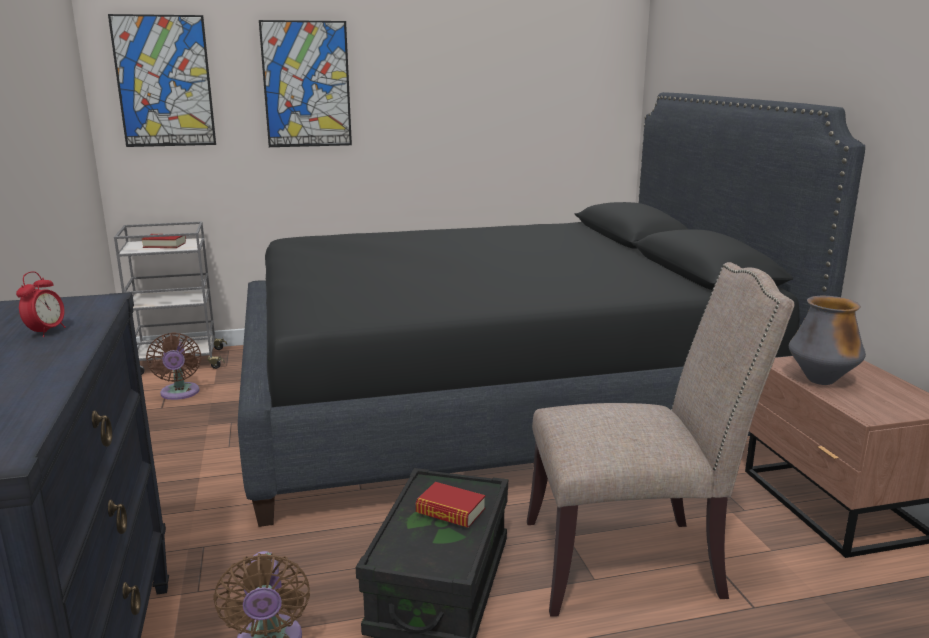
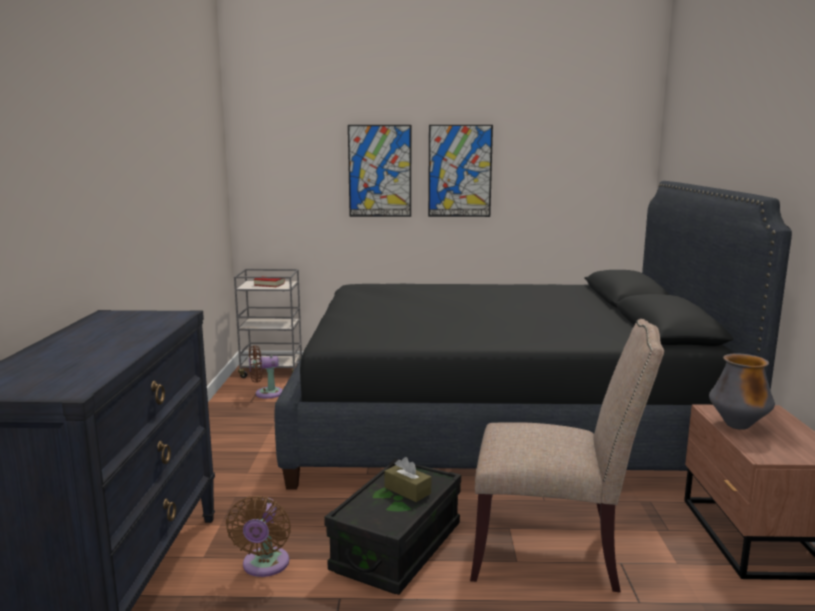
camera: 15 degrees right, 5 degrees down
alarm clock [16,271,66,337] -> none
picture [108,14,216,147] -> picture moved to [428,125,493,217]
brown fan [146,333,202,400] -> brown fan turned 75 degrees clockwise [249,345,283,399]
book [416,482,485,528] -> brown tissue box [384,457,431,502]

